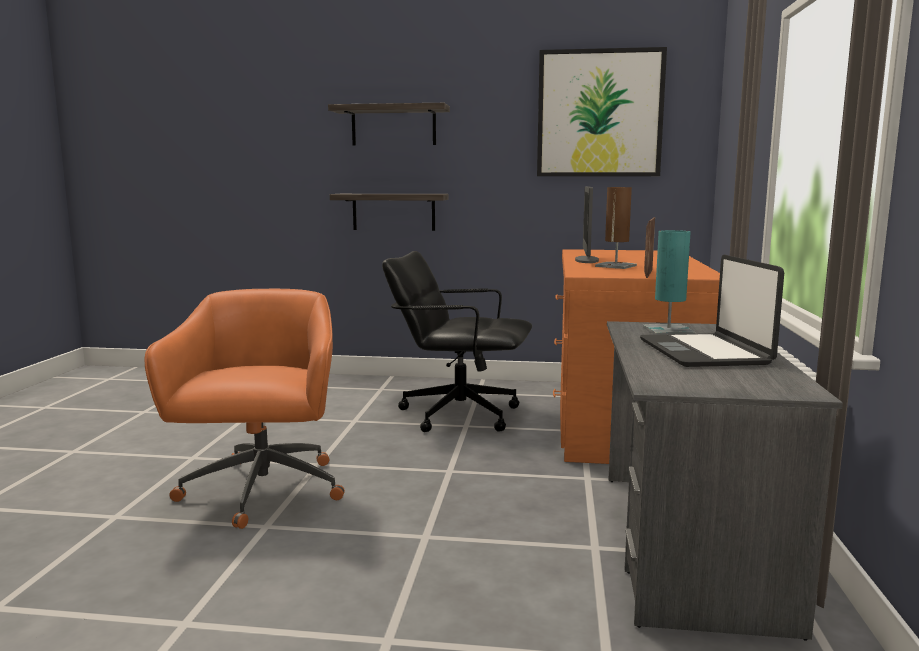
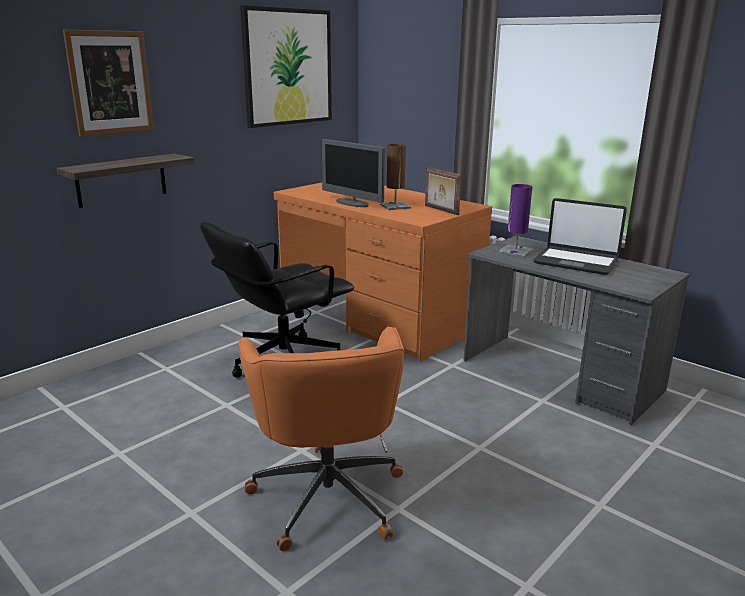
camera: 55 degrees left, 10 degrees up
orange office chair [145,289,345,529] -> orange office chair turned 135 degrees counterclockwise [238,327,405,551]
shelf [328,103,450,146] -> picture [63,30,154,137]
turquoise table lamp [643,230,696,335] -> purple table lamp [498,184,533,257]

